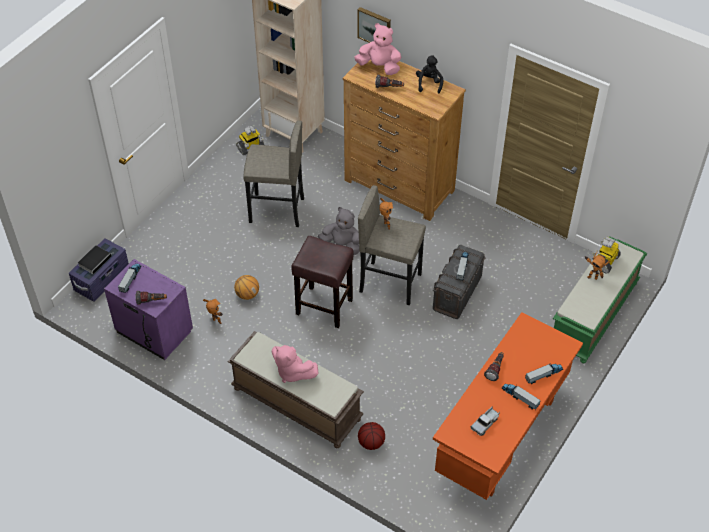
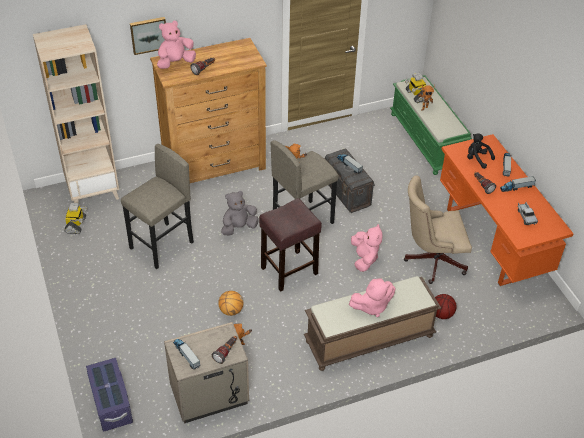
camera: 55 degrees left, 5 degrees down
book [78,245,113,274] -> none
purple nightstand [104,259,193,360] -> beige nightstand [164,322,249,424]
black plush toy [416,56,443,94] -> black plush toy moved to [467,133,495,169]
none -> pink plush toy [351,224,382,272]
none -> beige office chair [404,175,472,284]

